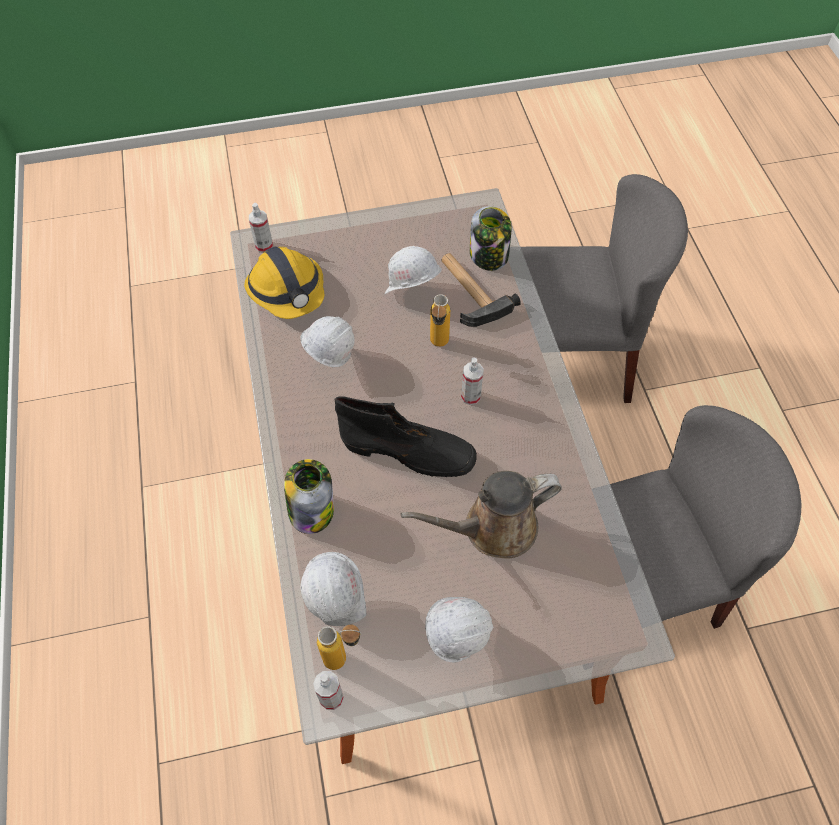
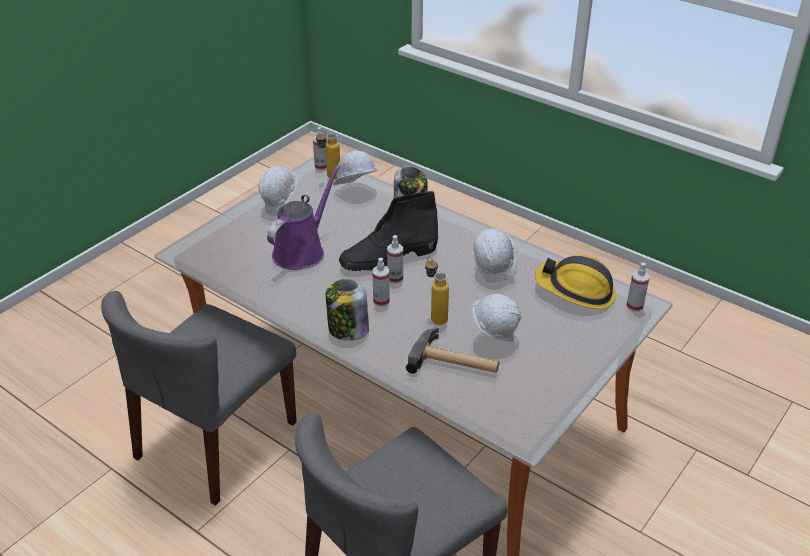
camera: 140 degrees right, 20 degrees down
brown watering can [400,471,562,559] -> purple watering can [267,165,340,270]
jar [470,206,512,271] -> jar moved to [326,279,369,341]
none -> spray bottle [387,235,403,284]

